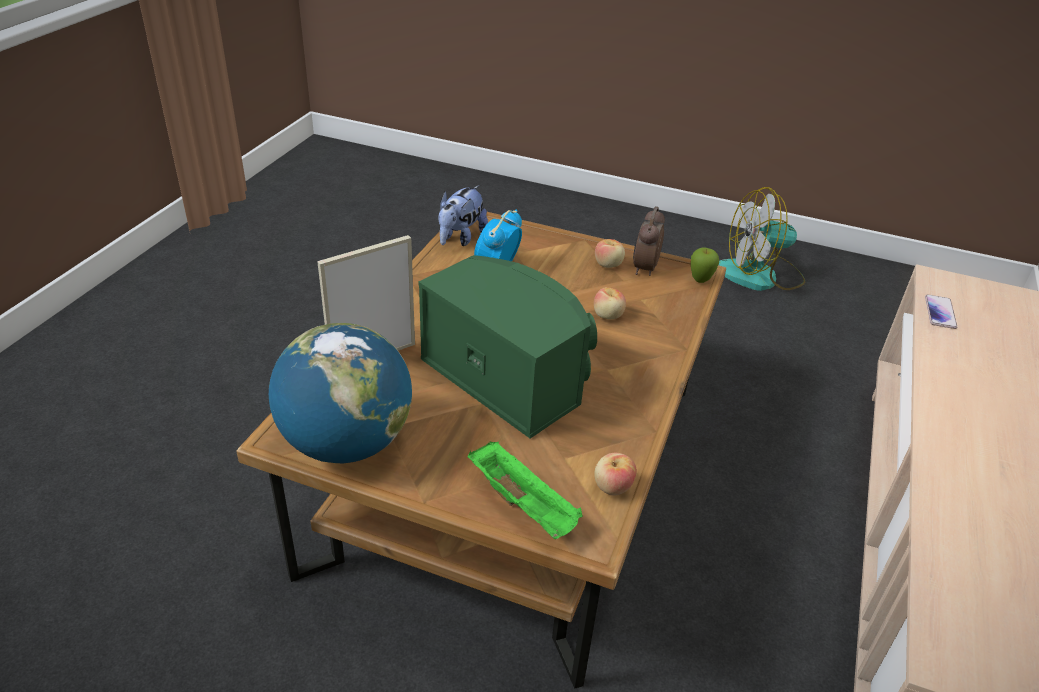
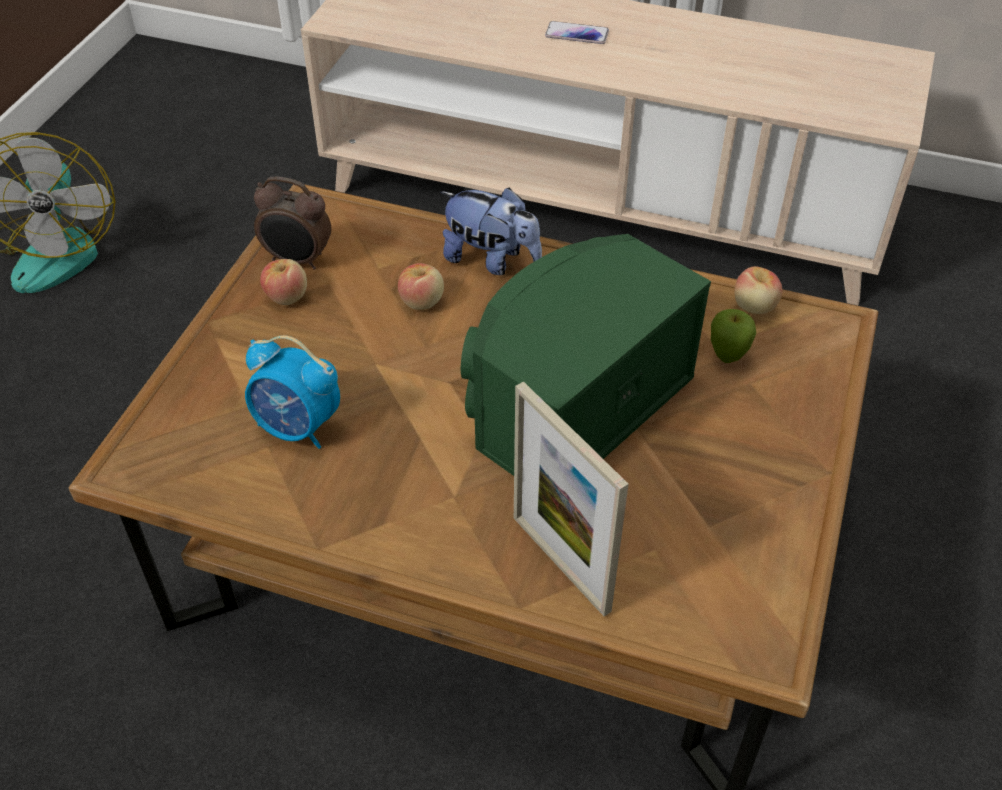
camera: 90 degrees left, 10 degrees up
globe [269,323,412,463] -> none
plush toy [438,185,488,246] -> plush toy moved to [441,187,542,275]
green tray [468,441,583,539] -> none
apple [691,247,719,283] -> apple moved to [711,309,756,363]
phone [925,294,957,329] -> phone moved to [545,21,609,44]

